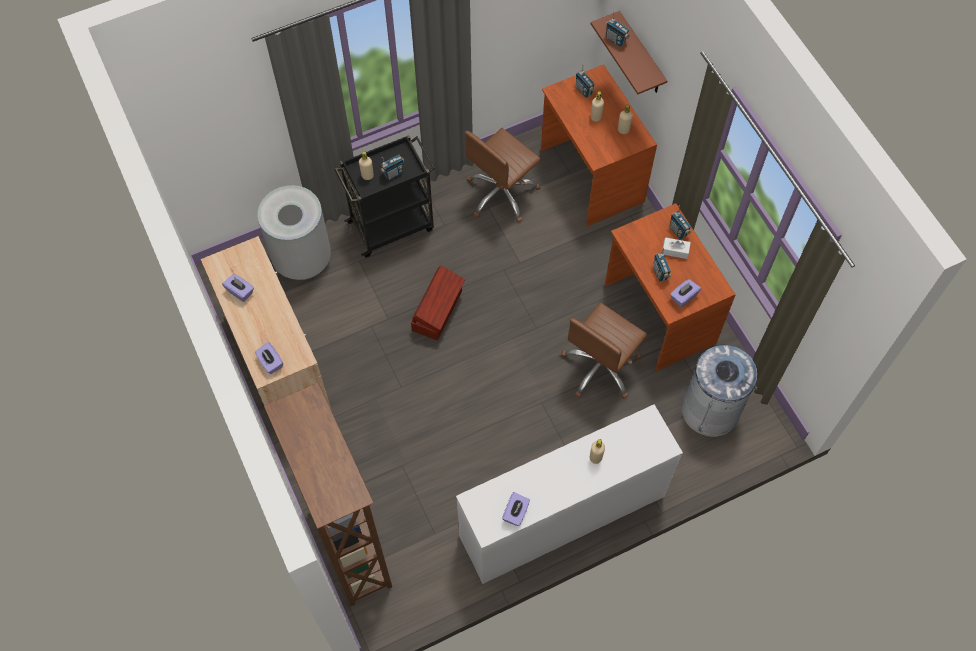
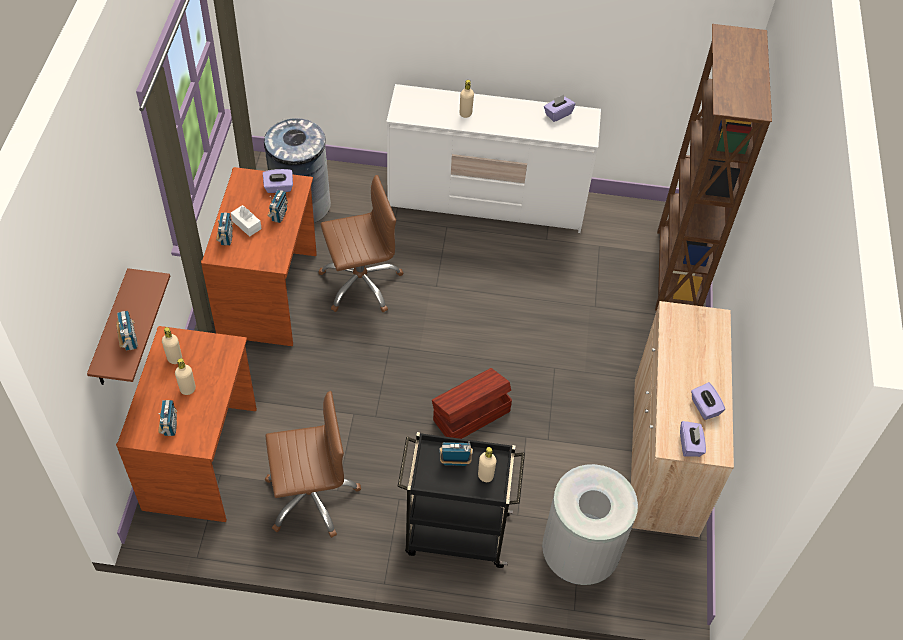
camera: 150 degrees left, 10 degrees down
purple tissue box [255,342,283,374] -> purple tissue box moved to [680,421,706,457]

